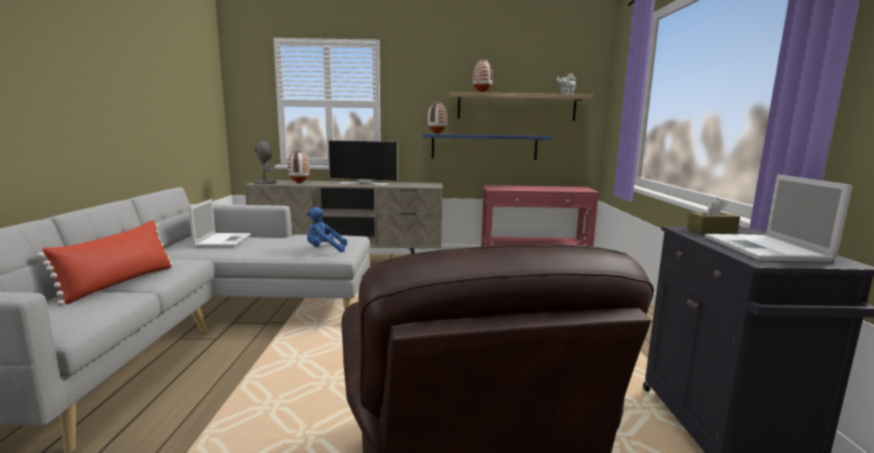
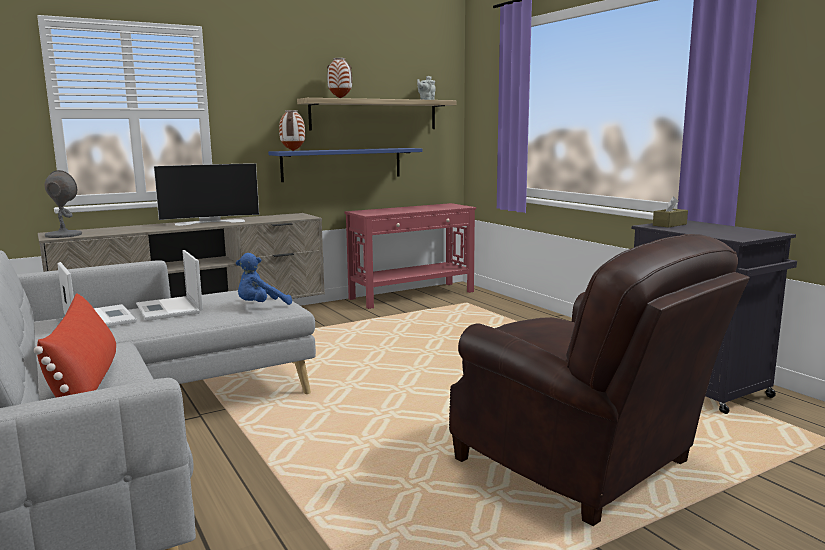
camera: 30 degrees left, 0 degrees up
vase [288,151,309,183] -> none
laptop [705,174,852,262] -> laptop moved to [136,250,203,321]

